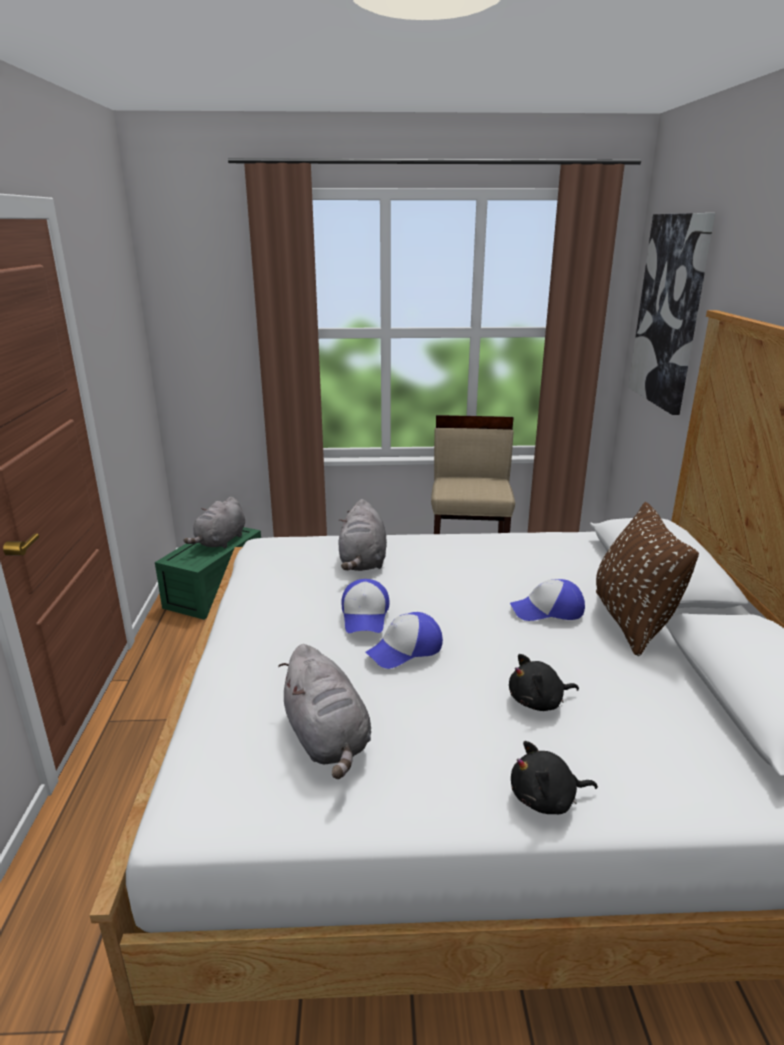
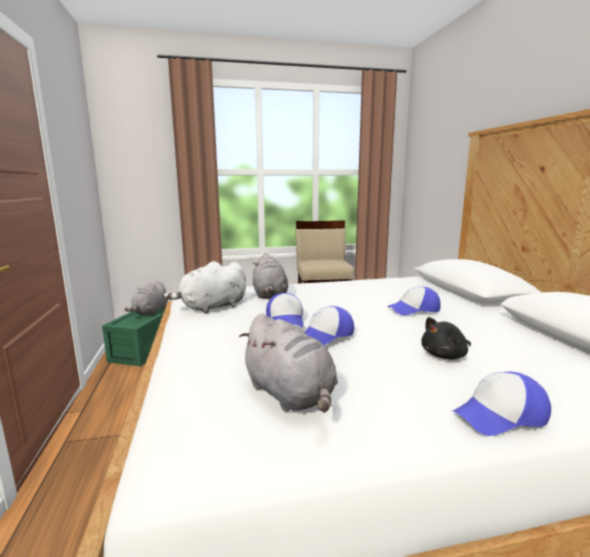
camera: 10 degrees left, 10 degrees down
black plush toy [511,741,598,814] -> cap [453,372,551,436]
brown pillow [596,502,699,656] -> none
picture [628,213,715,415] -> none
none -> white plush toy [162,261,246,314]

